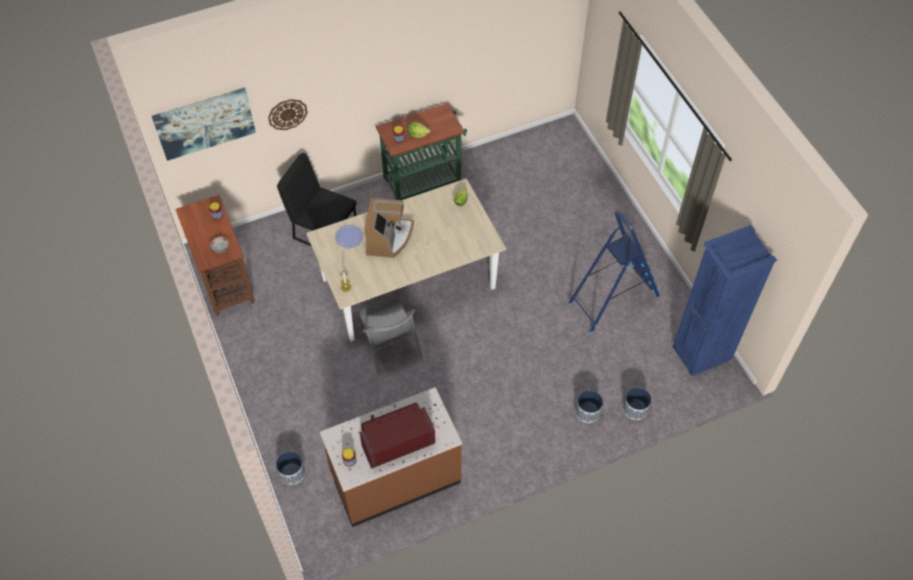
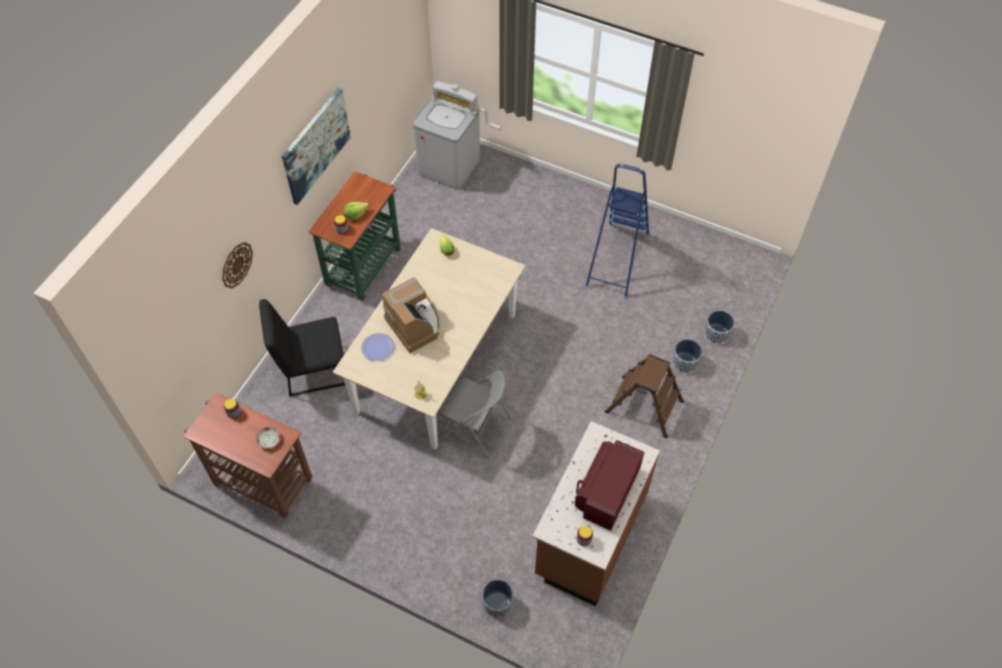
camera: 40 degrees left, 0 degrees up
picture [152,87,256,161] -> picture moved to [282,87,351,205]
blue cabinet [673,225,777,376] -> none
none -> grey washing machine [413,81,502,189]
none -> brown step ladder [604,354,684,438]

